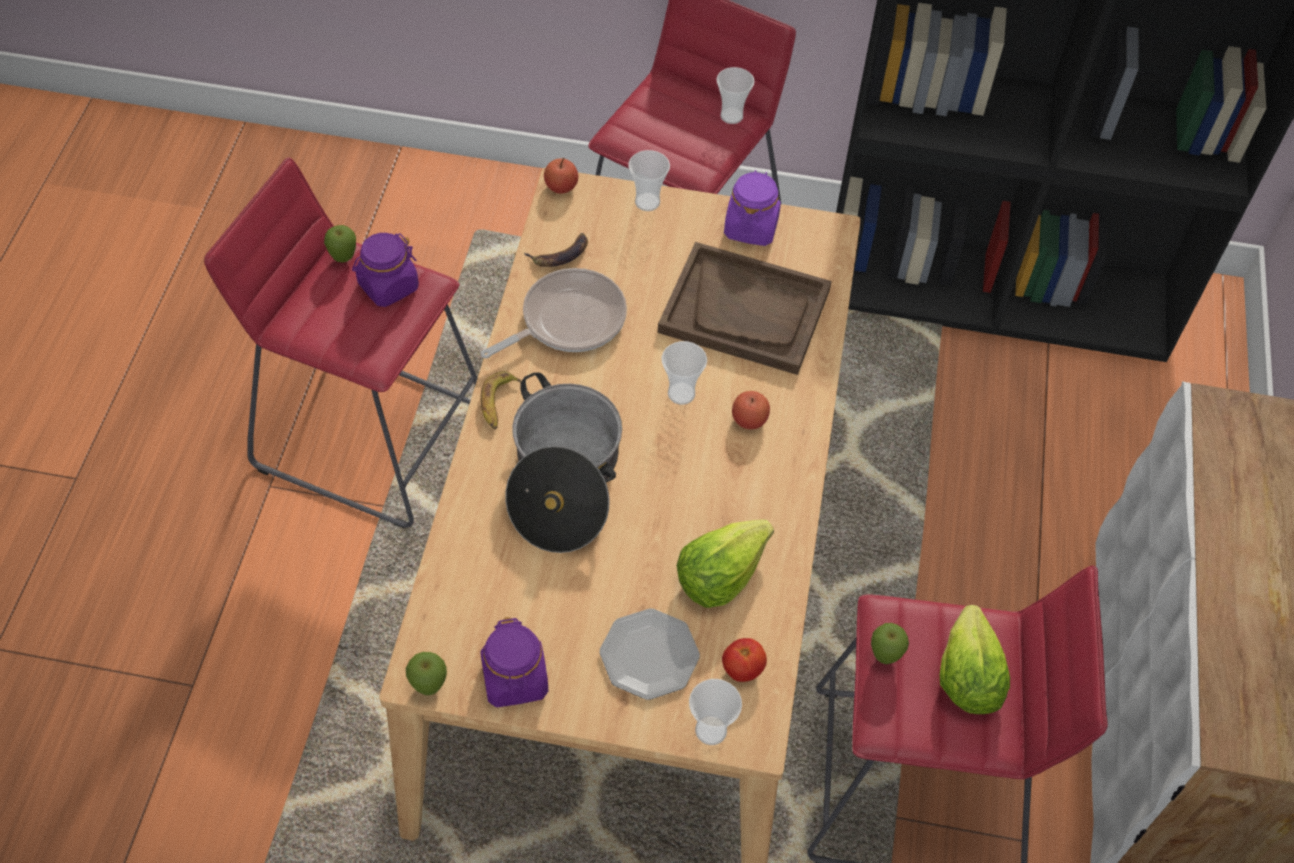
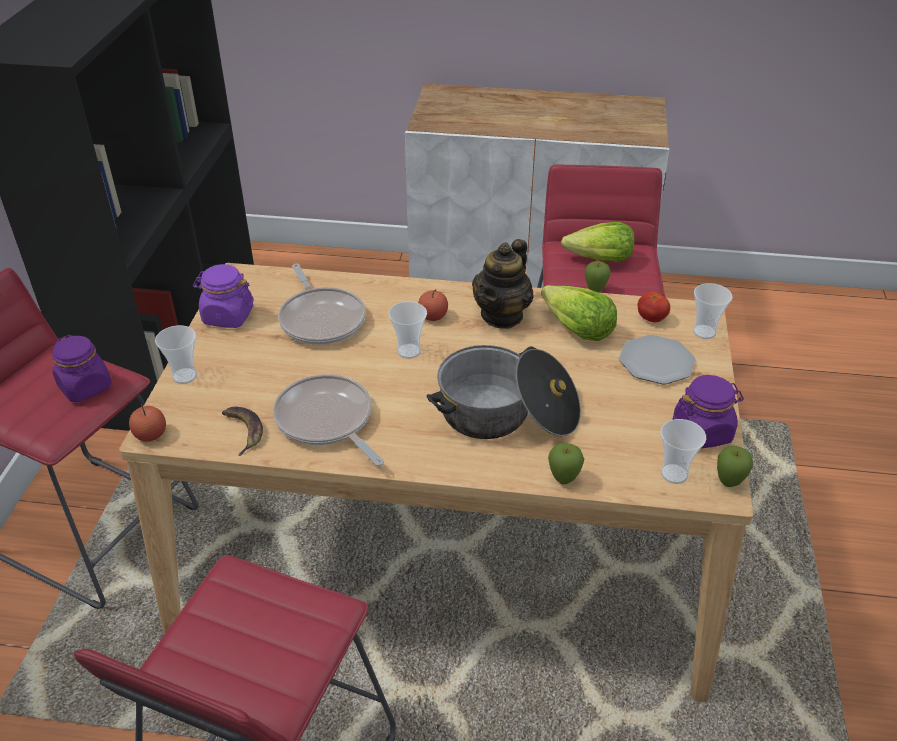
camera: 90 degrees left, 15 degrees down
apple [324,225,356,263] -> apple moved to [548,443,584,485]
purple jar [352,233,419,307] -> purple jar moved to [52,335,112,402]
banana [480,371,521,430] -> none
brown tray [658,242,832,375] -> frying pan [278,264,366,345]
cup [717,67,754,124] -> cup moved to [661,419,706,484]
none -> teapot [472,239,534,329]

